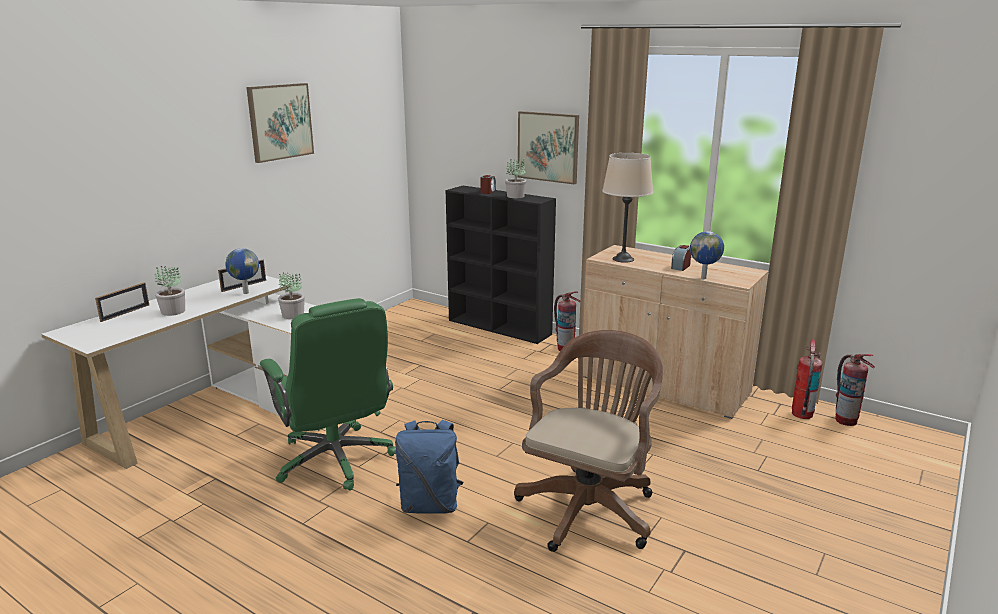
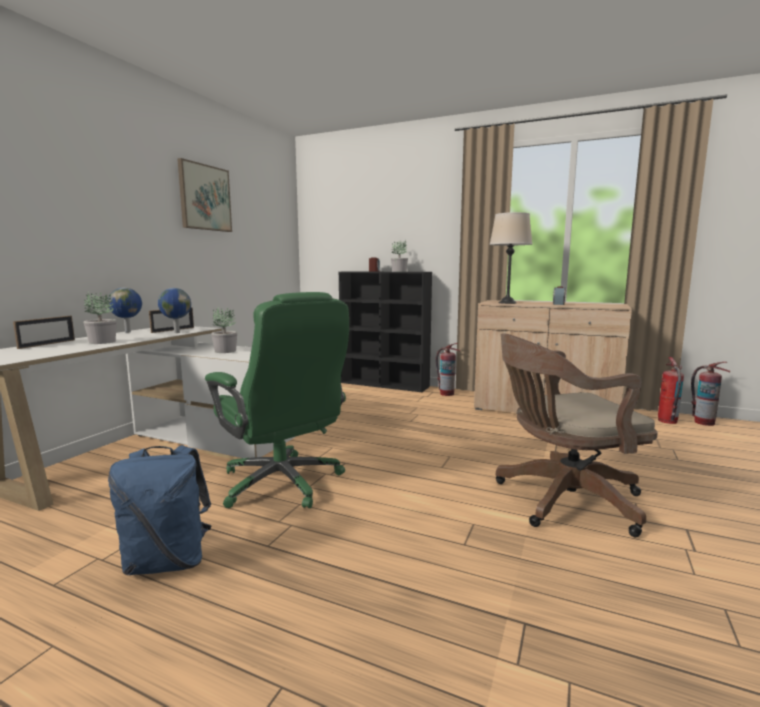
camera: 10 degrees left, 10 degrees down
blue backpack [395,420,463,514] -> blue backpack moved to [108,445,212,575]
brown office chair [514,330,663,552] -> brown office chair turned 120 degrees counterclockwise [496,334,658,537]
picture [518,111,579,184] -> none
globe [690,231,724,279] -> globe moved to [107,288,142,333]

